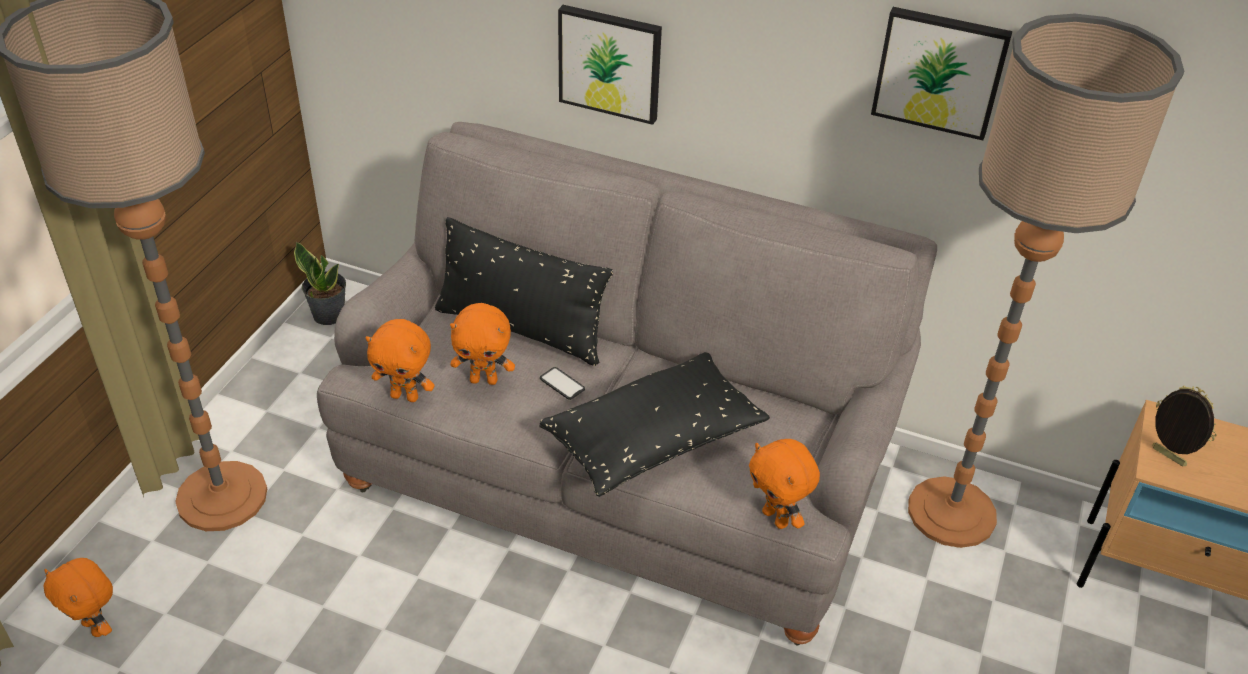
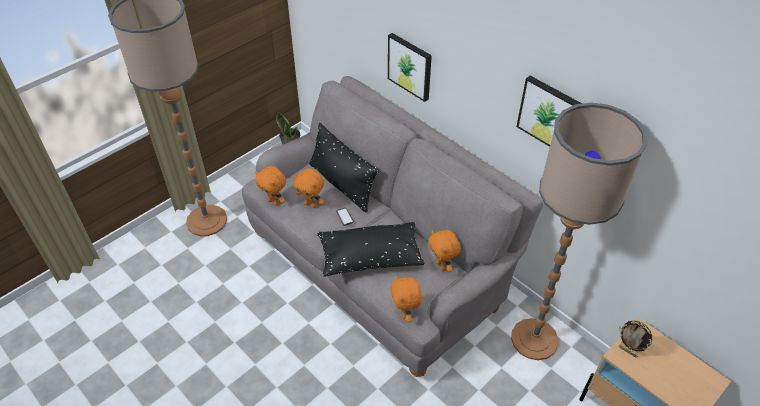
camera: 25 degrees right, 5 degrees up
orange plush toy [43,558,113,637] -> orange plush toy moved to [428,230,461,272]
picture frame [1152,386,1217,466] -> picture frame turned 150 degrees clockwise [618,321,652,358]

